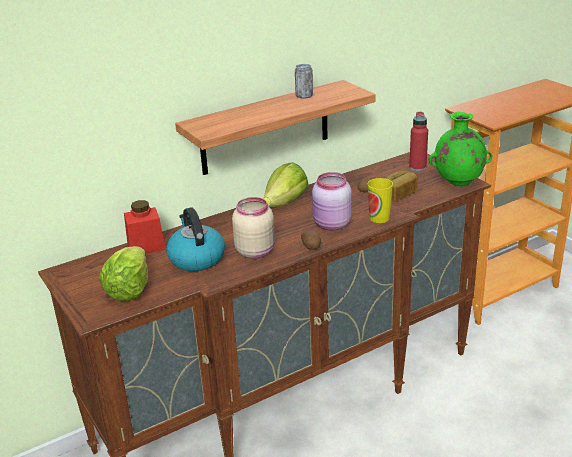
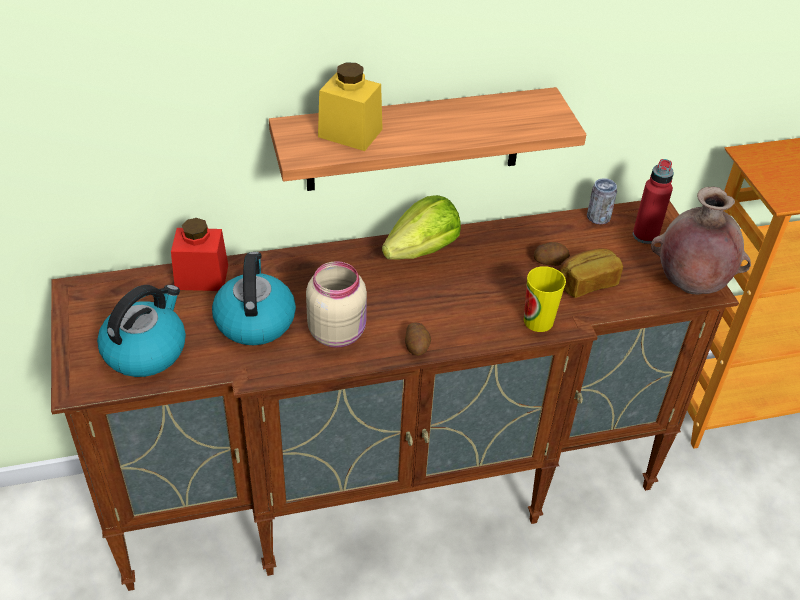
camera: 15 degrees right, 15 degrees up
lettuce [99,246,148,301] -> kettle [97,285,186,377]
can [295,64,313,99] -> can moved to [587,178,617,224]
pink jar [312,172,352,231] -> none
green vase [429,112,493,186] -> brown vase [651,187,751,295]
none -> yellow jar [318,62,383,151]

